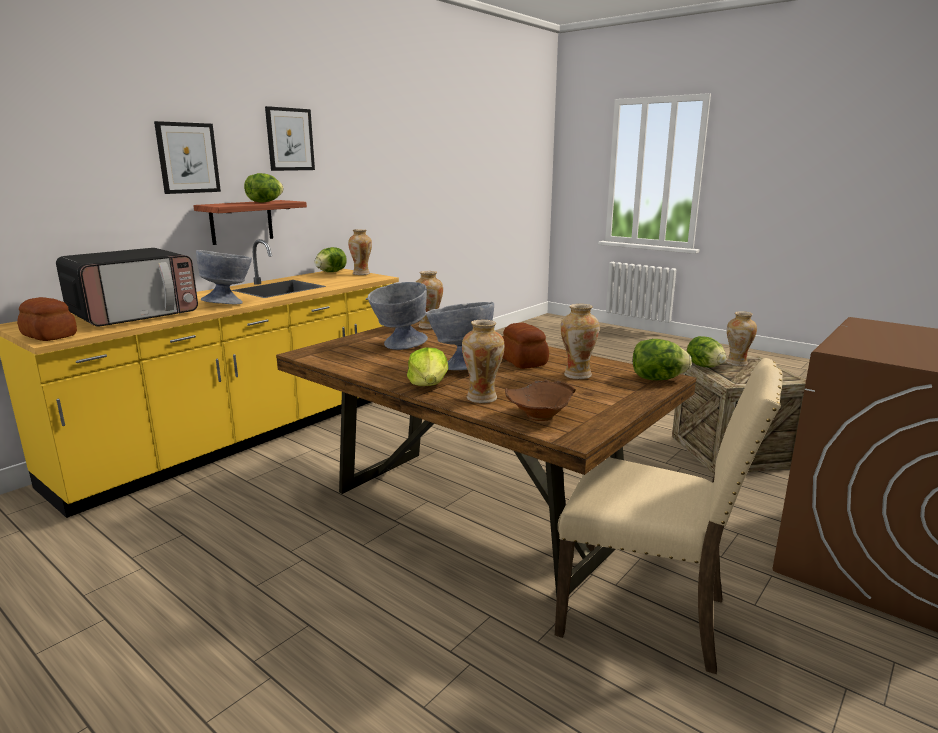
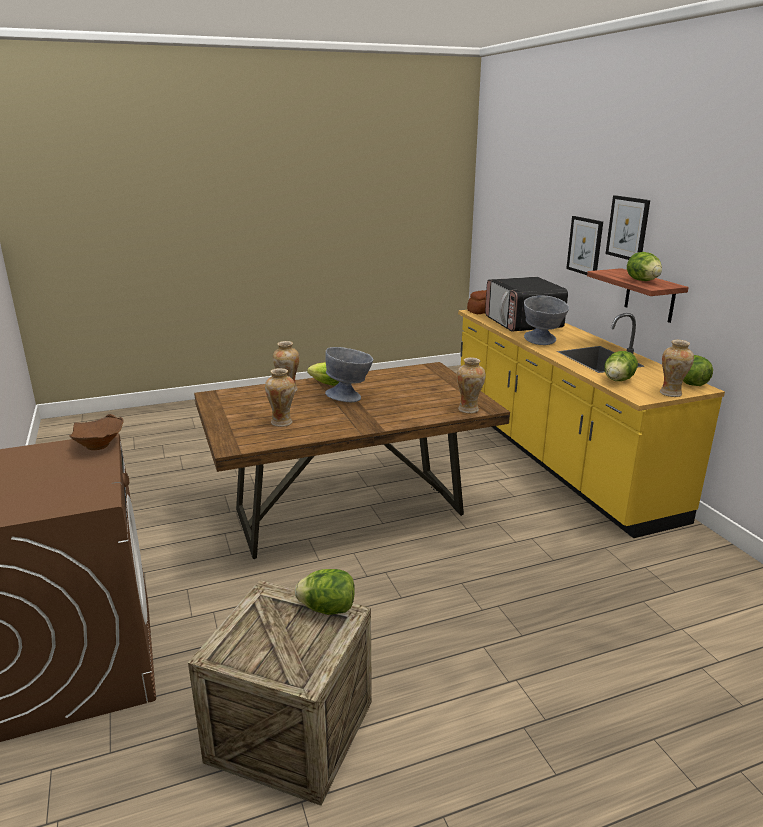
camera: 120 degrees right, 5 degrees up
picture [265,106,315,171] -> picture moved to [566,216,603,275]
grey bowl [368,282,428,350] -> none
bread [503,323,549,369] -> none
brown bowl [505,379,576,421] -> brown bowl moved to [70,414,124,450]
beige chair [555,358,783,674] -> none
lettuce [633,339,692,380] -> lettuce moved to [604,351,638,381]
vase [726,311,757,366] -> none

